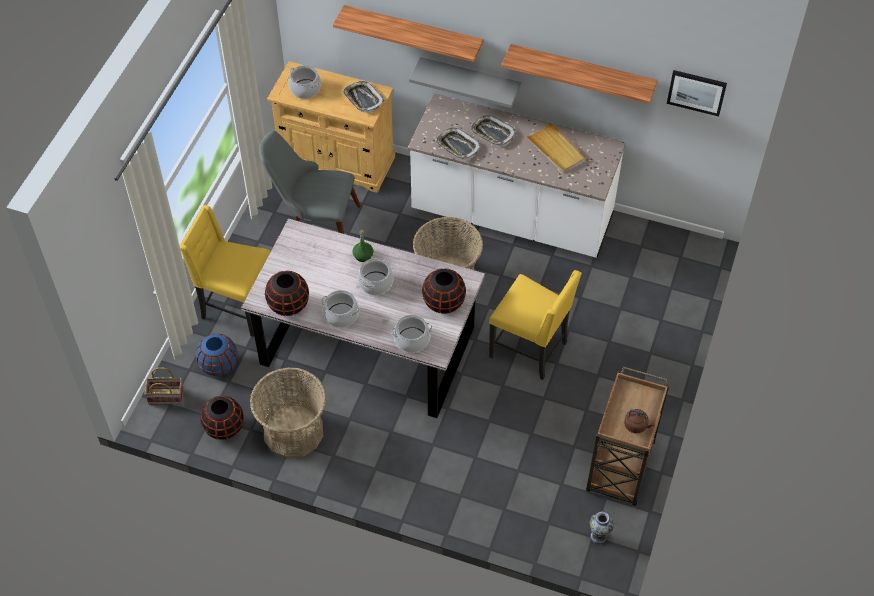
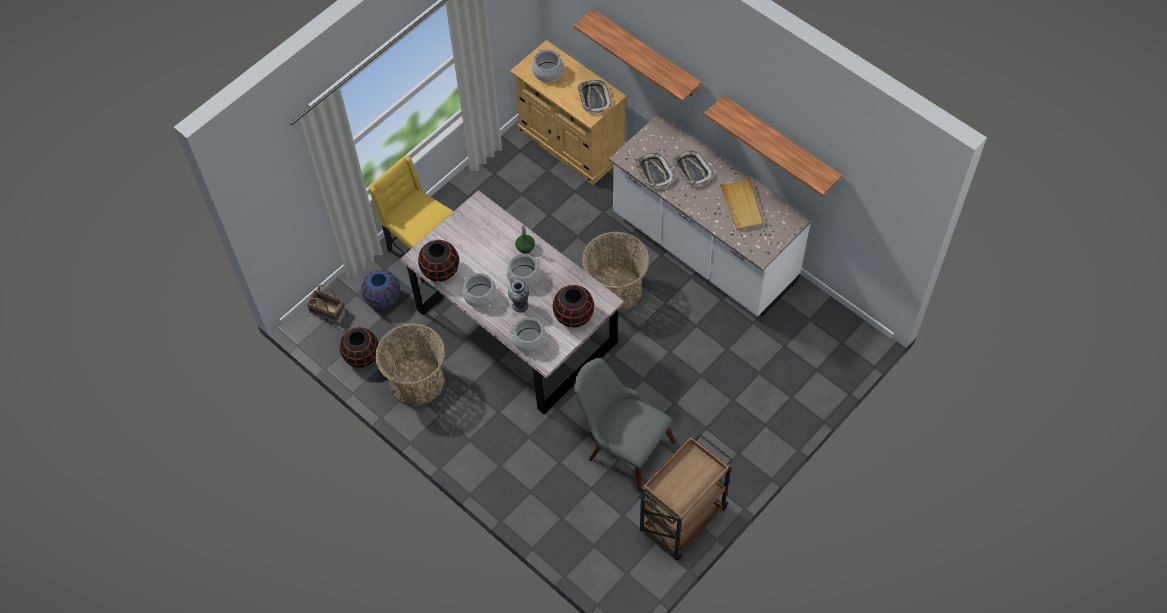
camera: 25 degrees right, 5 degrees up
grey chair [259,131,361,234] -> grey chair moved to [574,358,676,493]
grey shelf [409,57,521,108] -> none
yellow chair [489,270,582,380] -> none
vase [590,511,614,544] -> vase moved to [508,280,530,312]
brown kettle [624,409,655,433] -> none
picture [667,70,727,117] -> none

